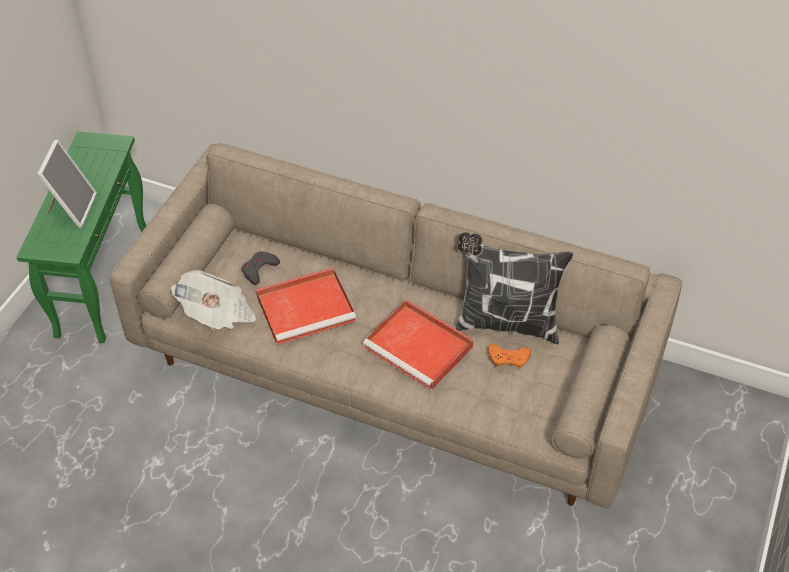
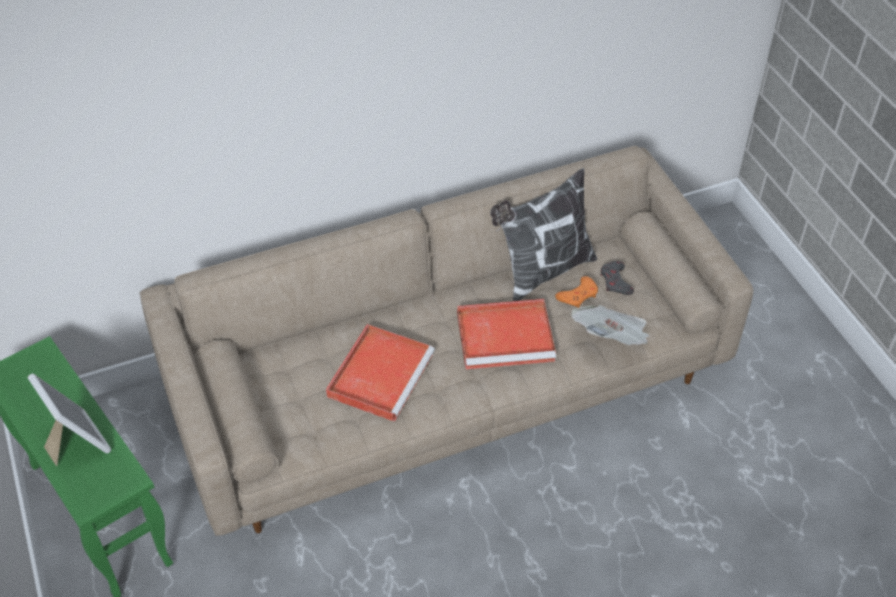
camera: 45 degrees left, 0 degrees up
newspaper [171,270,256,330] -> newspaper moved to [571,305,649,345]
grey game controller [242,251,280,285] -> grey game controller moved to [601,261,634,295]

